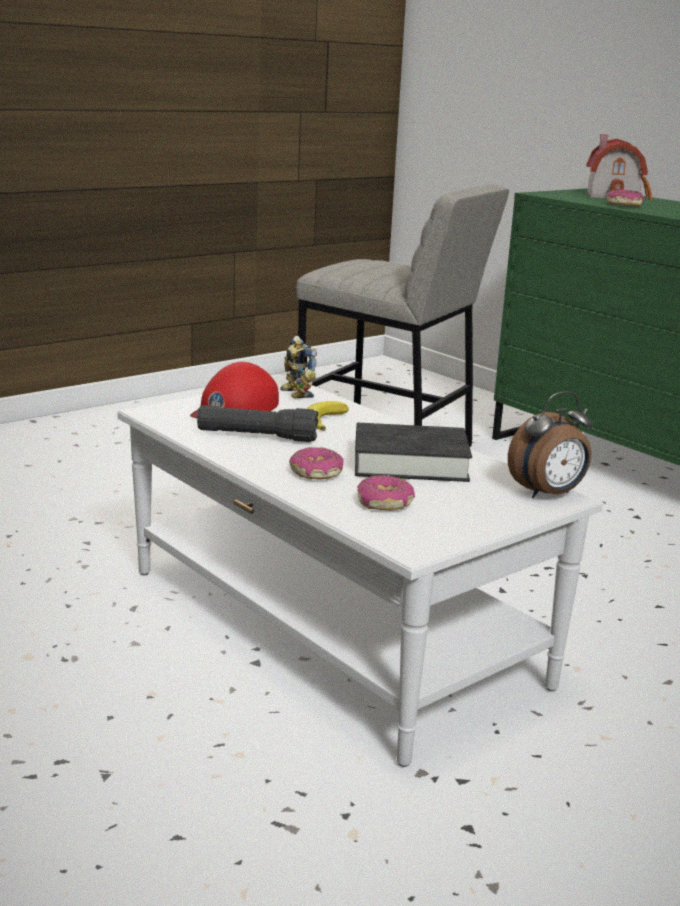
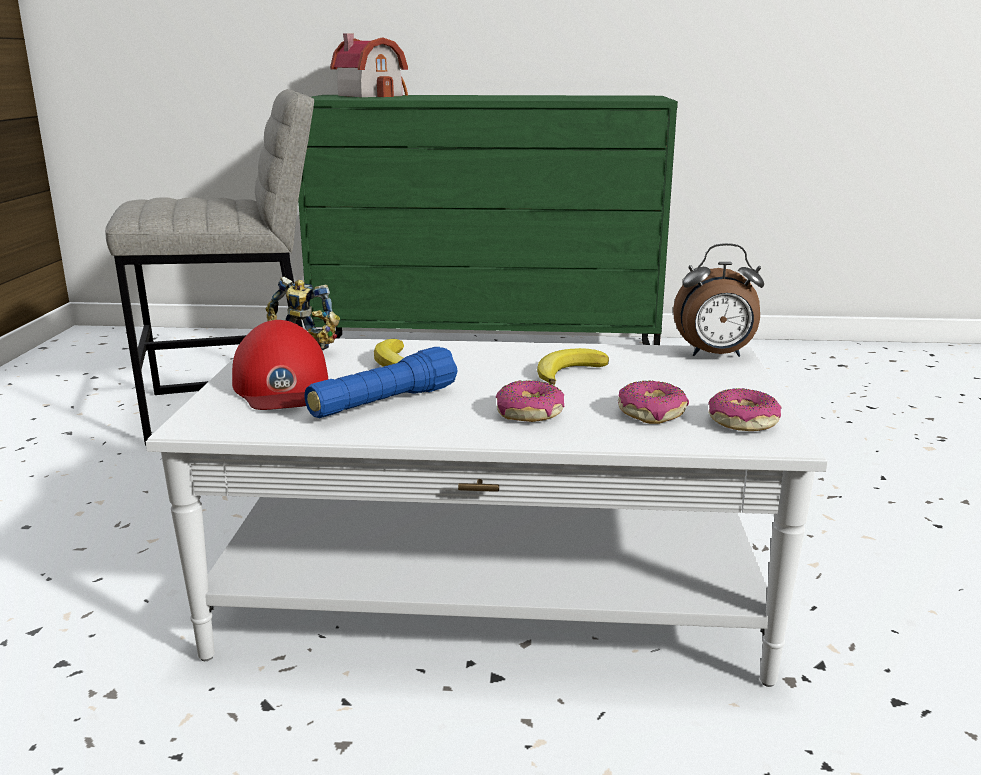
camera: 45 degrees left, 0 degrees up
black flashlight [197,405,319,442] -> blue flashlight [305,347,458,418]
black book [355,423,472,482] -> banana [537,348,609,385]
alarm clock [508,391,593,498] -> alarm clock turned 75 degrees clockwise [673,243,764,357]
donut [606,190,644,207] -> donut moved to [708,388,782,431]

